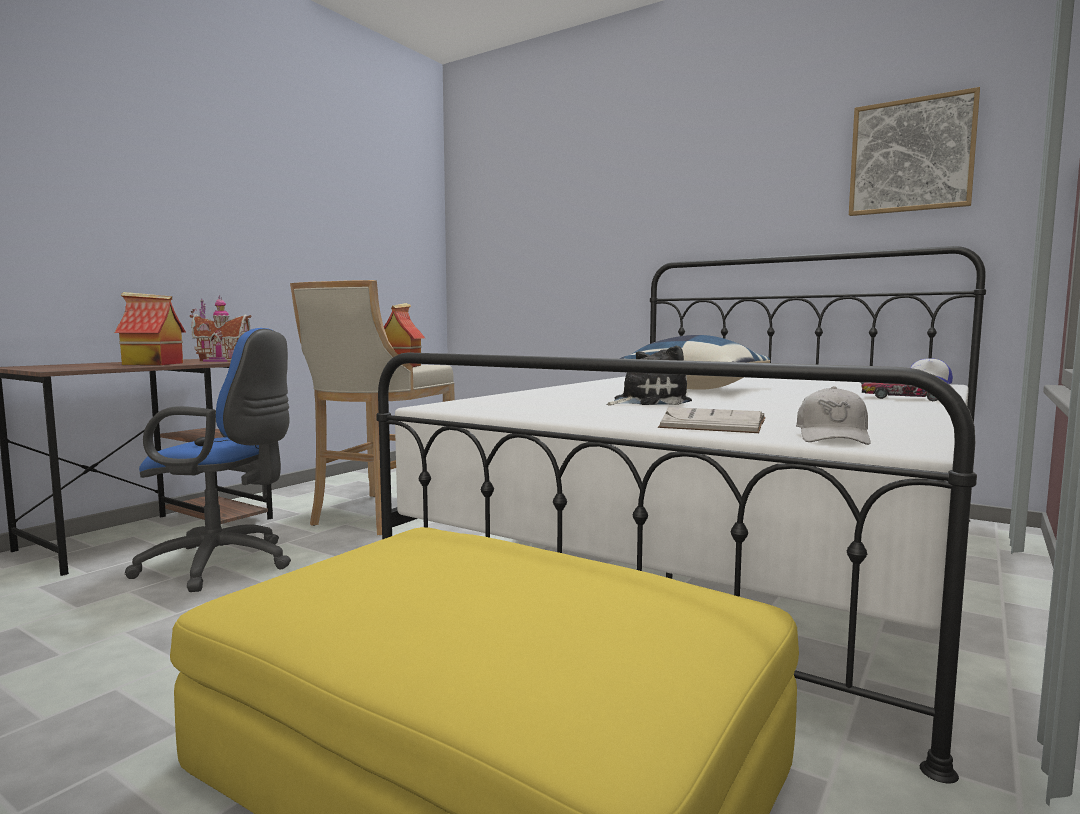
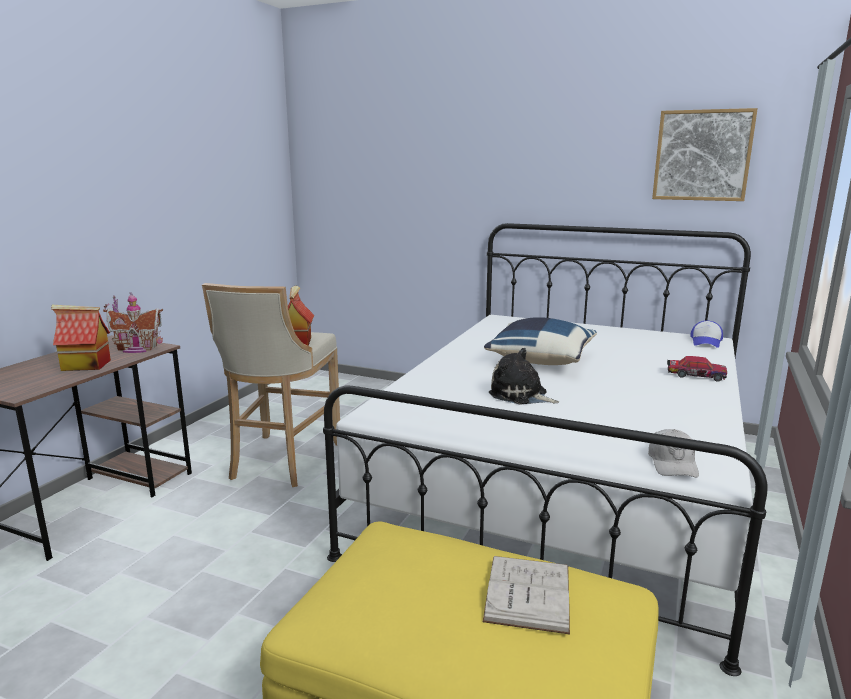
camera: 10 degrees left, 10 degrees up
blue office chair [125,328,291,592] -> none
plush toy [606,346,692,405] -> plush toy turned 105 degrees counterclockwise [489,348,559,405]
white book [658,407,765,433] -> white book moved to [483,556,570,635]

